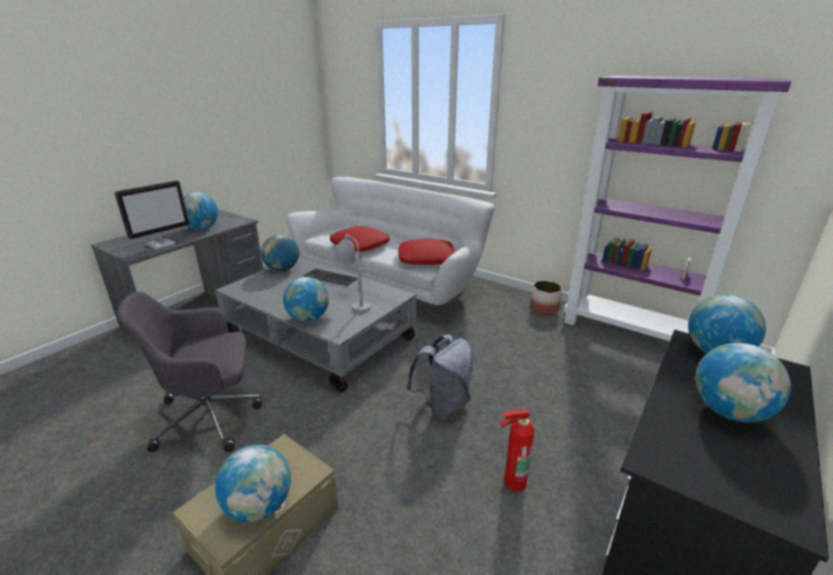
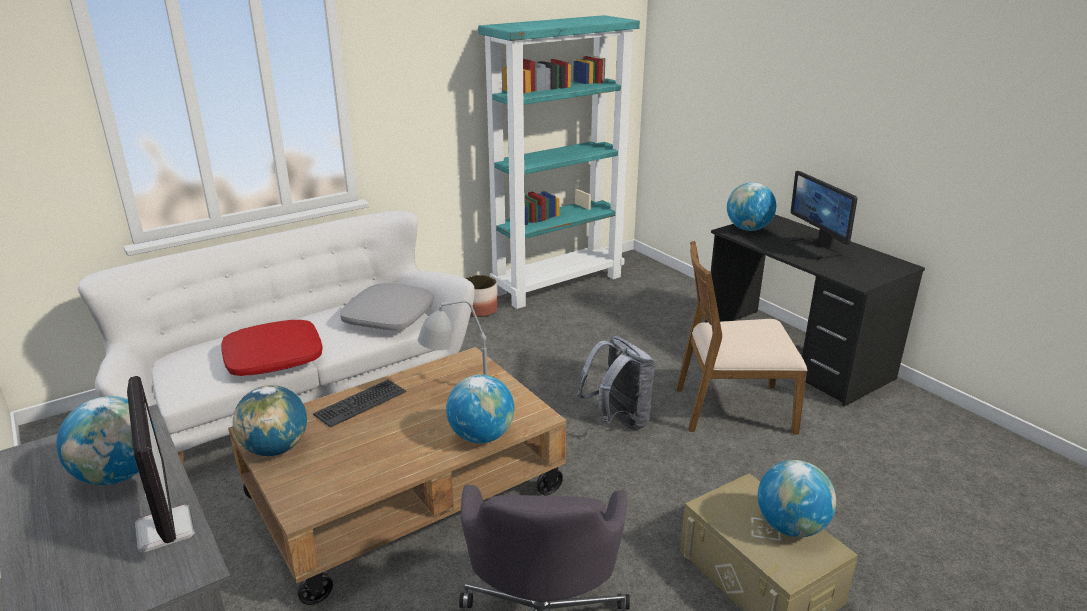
camera: 70 degrees left, 0 degrees up
grey coffee table [215,256,416,393] -> brown coffee table [228,347,566,605]
red pillow [398,239,455,265] -> grey pillow [340,283,434,330]
fire extinguisher [499,409,535,491] -> brown chair [676,241,807,435]
purple bookcase [563,76,791,341] -> turquoise bookcase [478,15,640,309]
globe [696,343,791,423] -> monitor [785,171,858,260]

